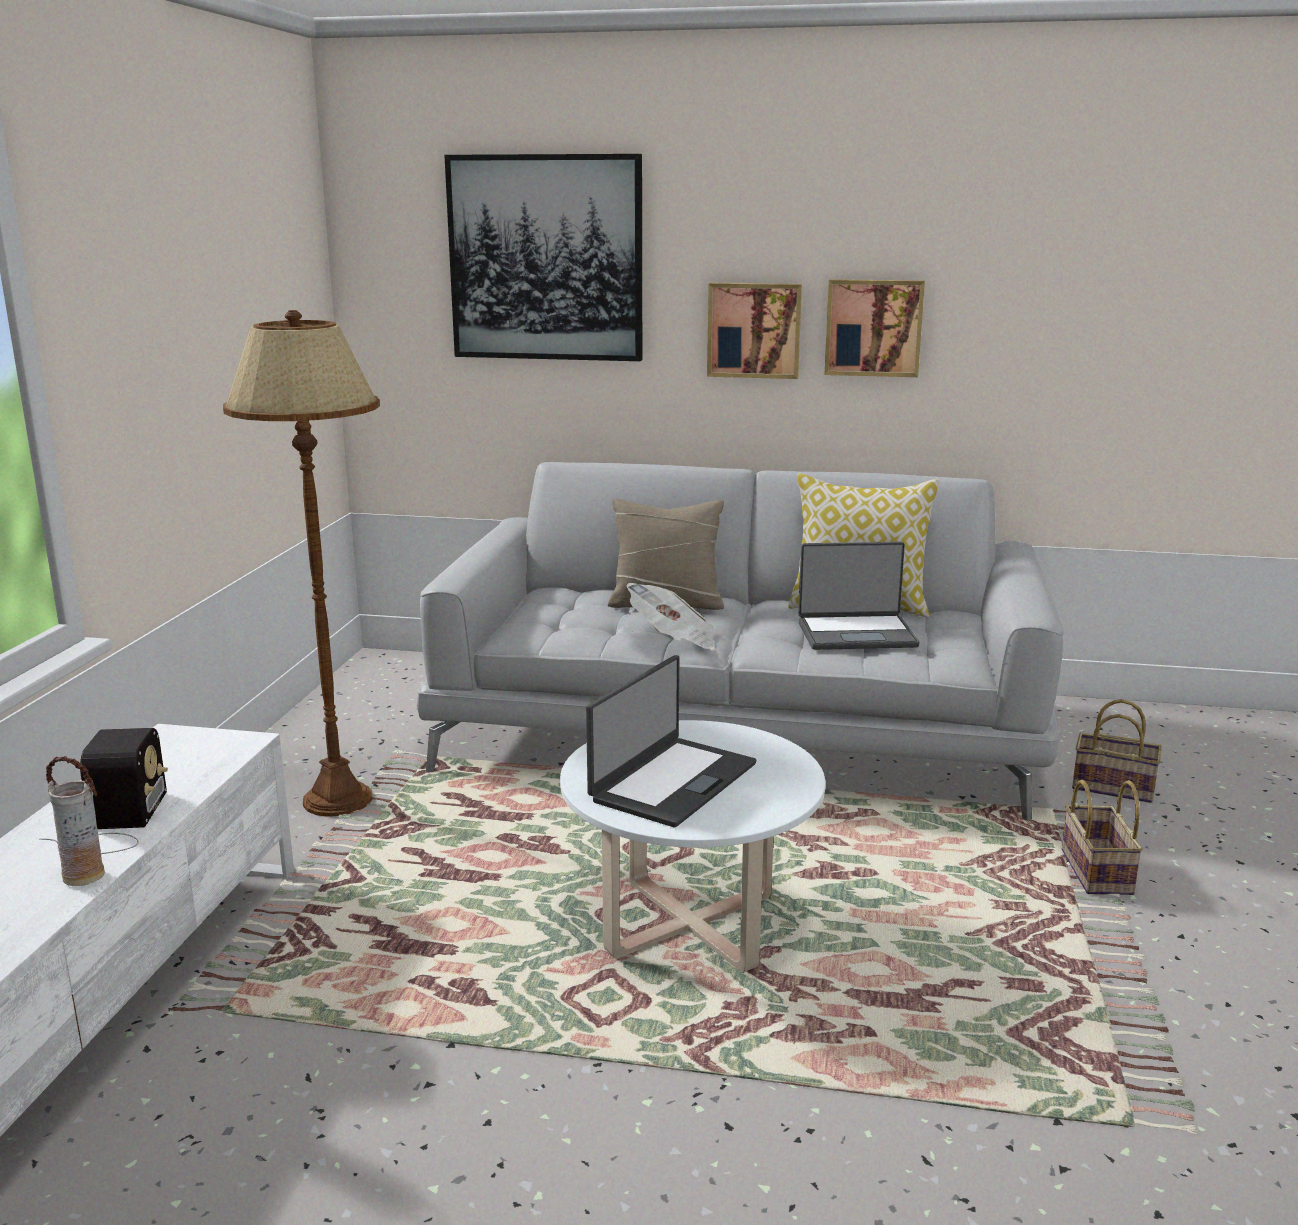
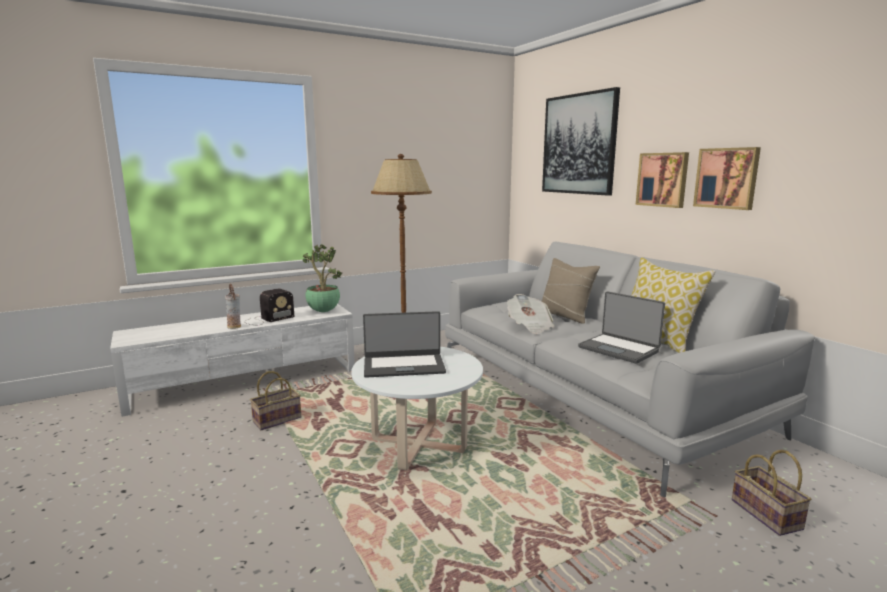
camera: 50 degrees right, 5 degrees down
basket [1062,780,1143,895] -> basket moved to [250,371,301,430]
none -> potted plant [303,244,342,312]

